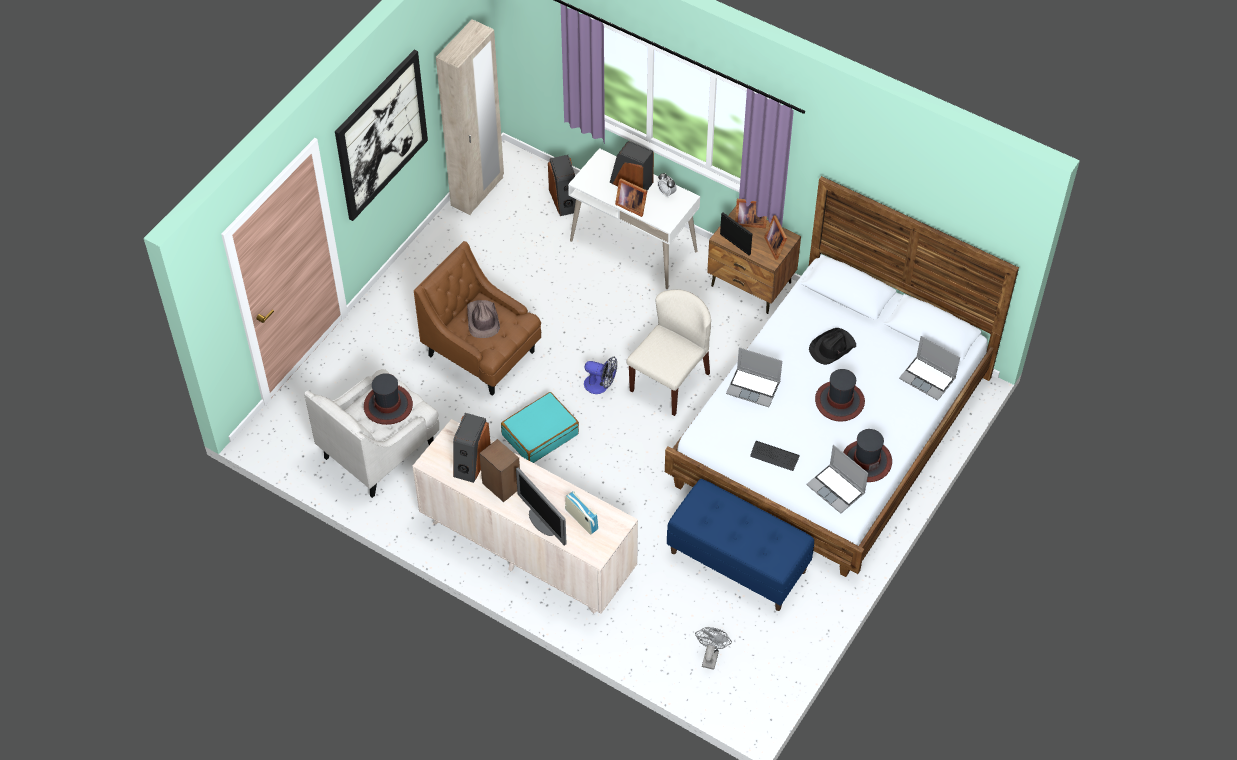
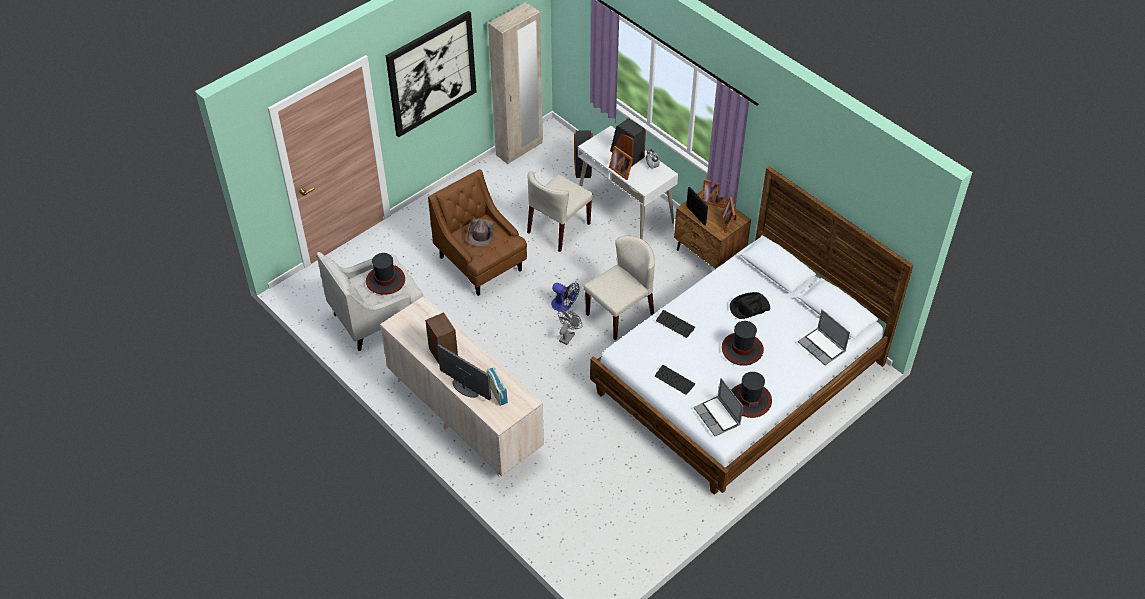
camera: 15 degrees right, 5 degrees down
speaker [453,413,491,483] -> none
turquoise suitcase [501,392,579,463] -> none
monitor [516,467,567,546] -> monitor turned 150 degrees clockwise [437,344,491,401]
blue bench [667,479,814,611] -> none
grey fan [695,627,732,670] -> grey fan moved to [558,310,583,345]
laptop [726,347,782,407] -> keyboard [656,310,695,338]
none -> beige chair [527,171,594,252]

